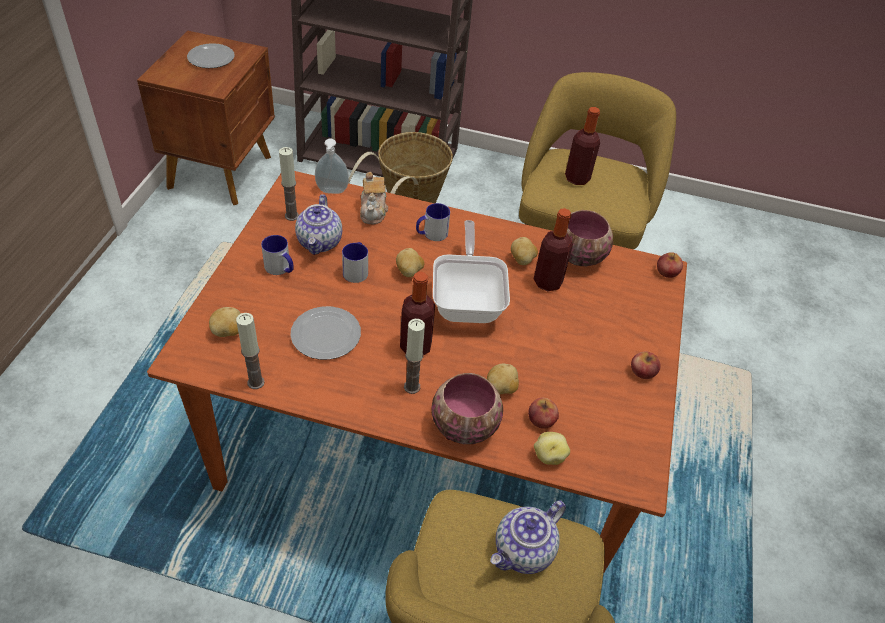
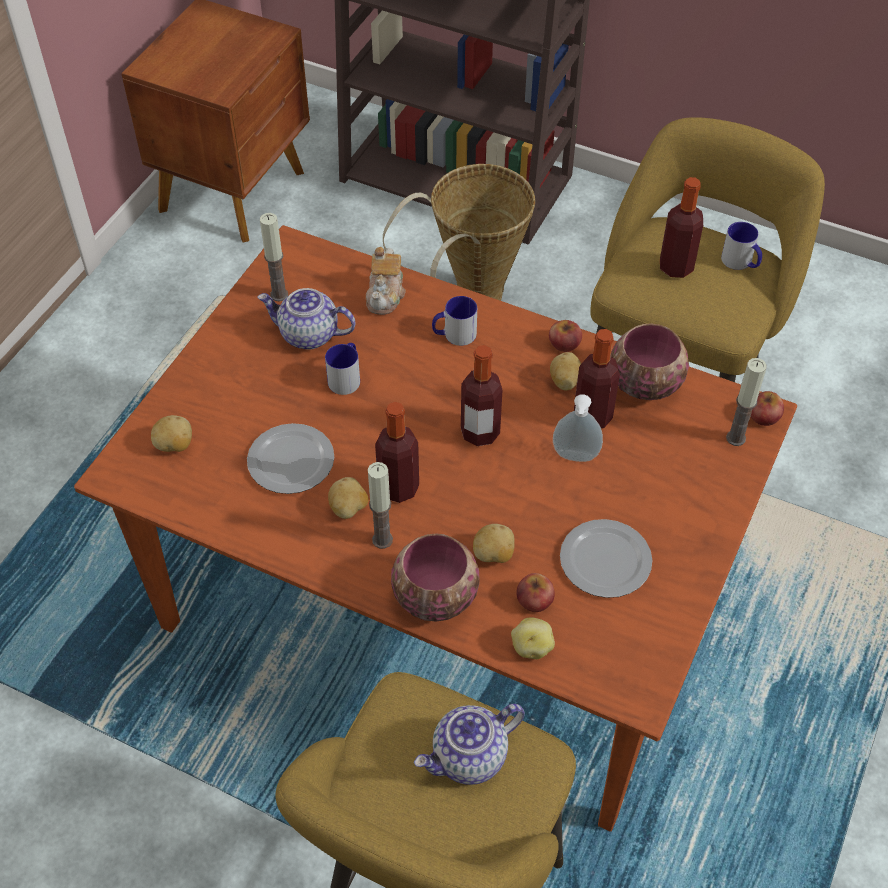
camera: 15 degrees right, 5 degrees up
plate [187,43,235,68] -> plate moved to [560,519,652,598]
candle [236,313,265,389] -> candle moved to [726,358,767,446]
mug [261,235,294,275] -> mug moved to [721,222,762,270]
teapot [295,194,342,255] -> teapot turned 90 degrees clockwise [258,288,355,349]
soap dispenser [315,138,349,194] -> soap dispenser moved to [553,394,603,462]
potato [396,248,424,277] -> potato moved to [328,477,369,519]
frying pan [433,220,510,323] -> bottle [461,345,502,446]
apple [631,352,661,379] -> apple moved to [549,320,582,352]

